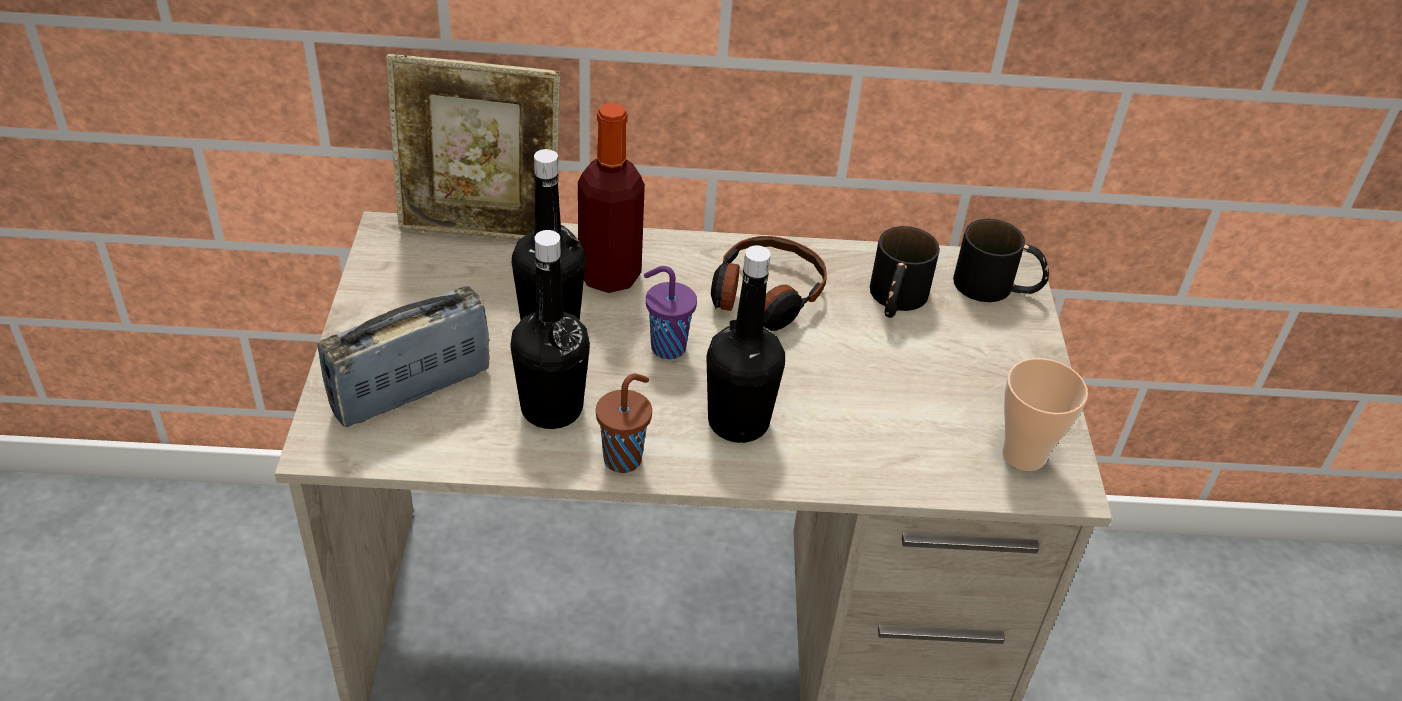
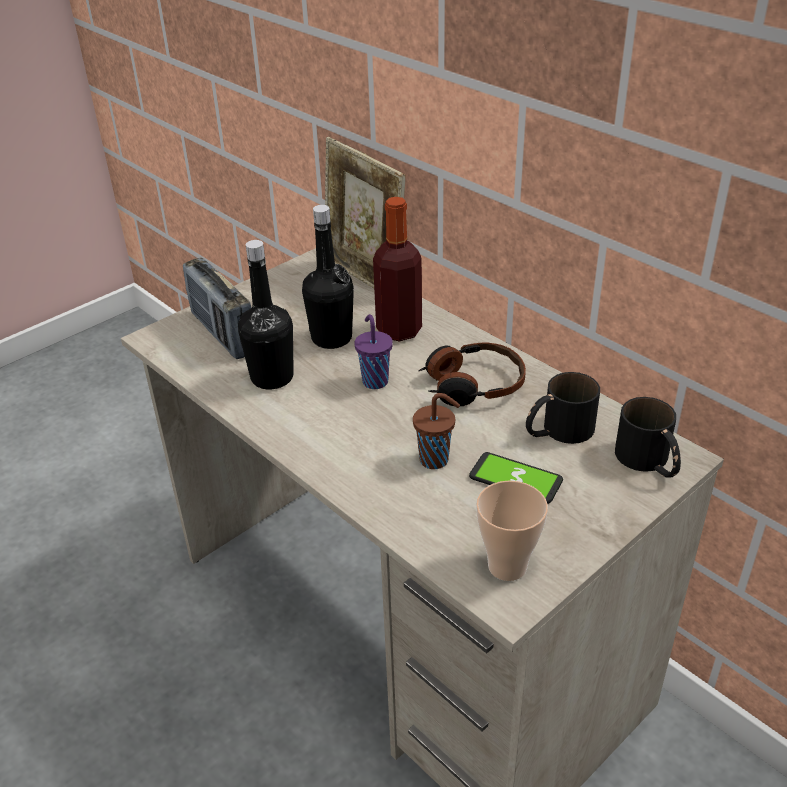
camera: 50 degrees right, 5 degrees down
radio [318,286,490,427] -> radio turned 135 degrees counterclockwise [183,258,251,359]
brown cup [596,373,652,473] -> brown cup moved to [413,393,460,469]
black bottle [707,245,785,443] -> none
none -> phone [469,452,563,504]

